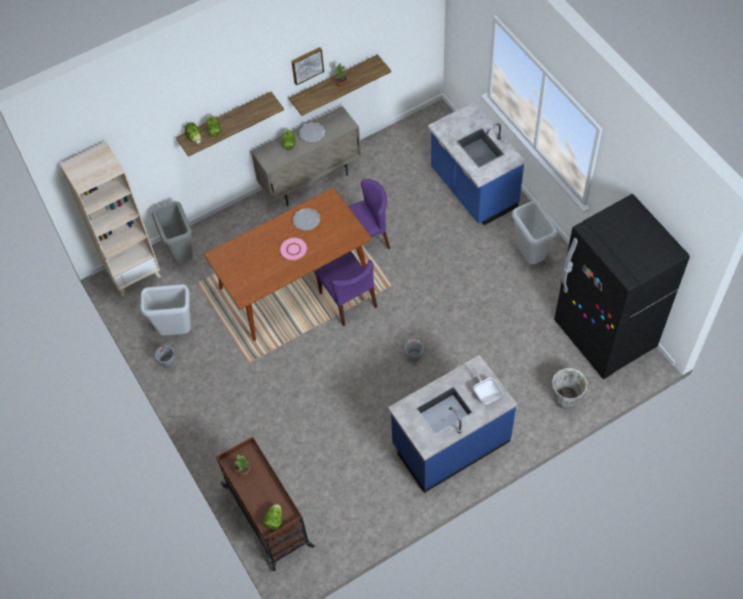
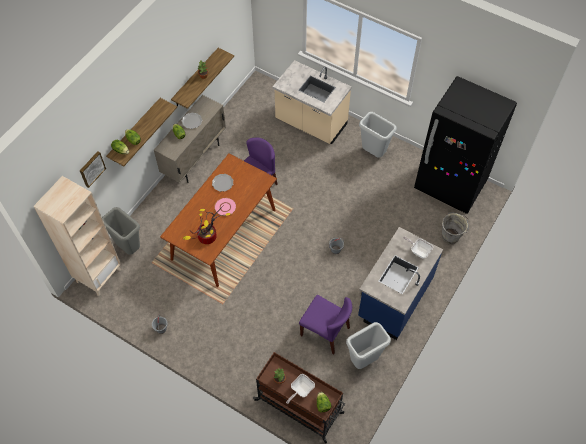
camera: 30 degrees left, 0 degrees up
grey trash can [140,284,191,336] -> grey trash can moved to [346,322,391,369]
picture [291,47,324,86] -> picture moved to [80,151,106,188]
purple chair [315,252,377,326] -> purple chair moved to [299,295,352,354]
blue counter [428,102,525,225] -> beige counter [272,60,352,144]
none -> potted plant [183,205,231,244]
none -> frying pan [286,374,315,404]

